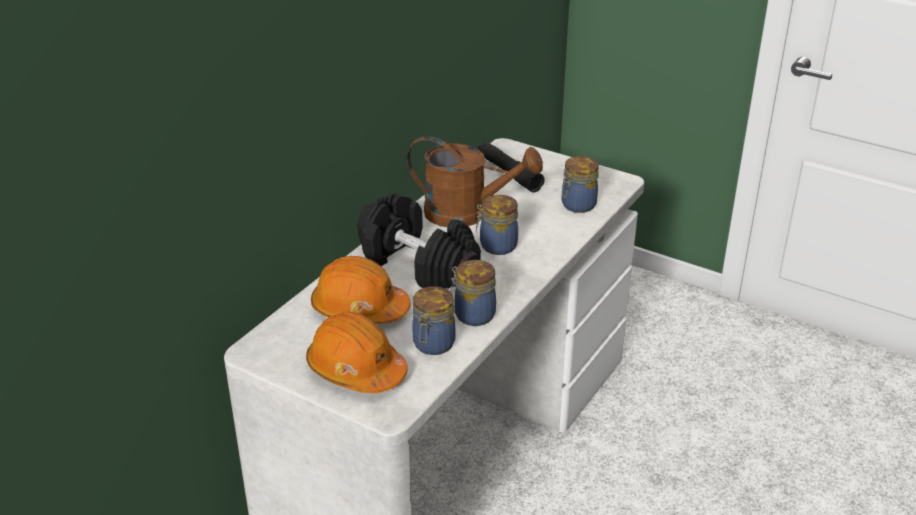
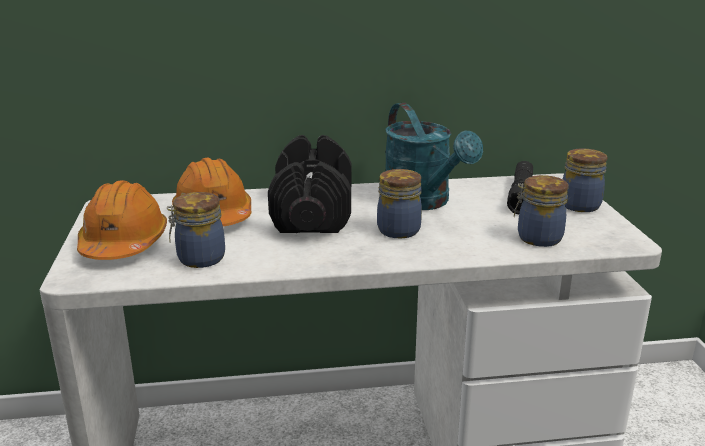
camera: 50 degrees right, 10 degrees down
brown watering can [407,136,543,227] -> turquoise watering can [385,103,483,210]
jar [451,260,496,326] -> jar moved to [563,148,607,212]

